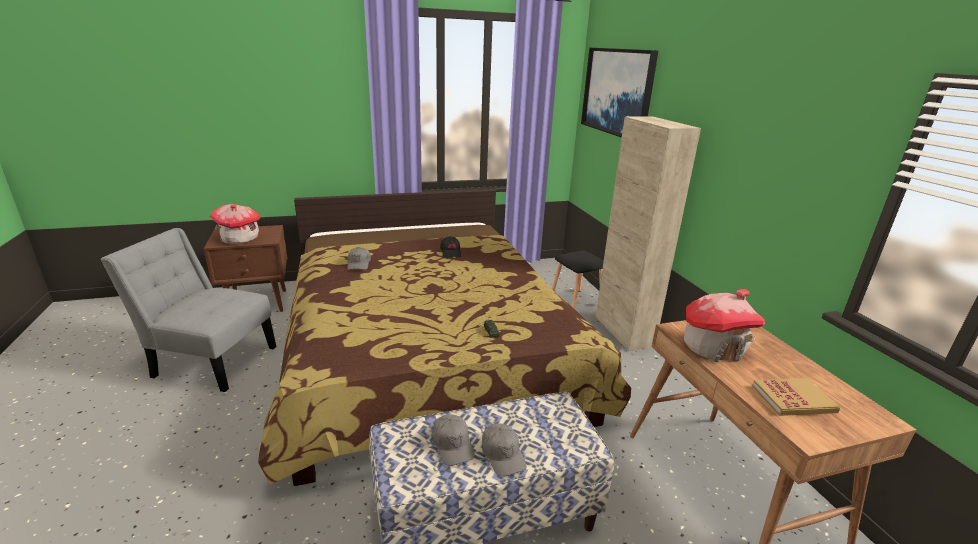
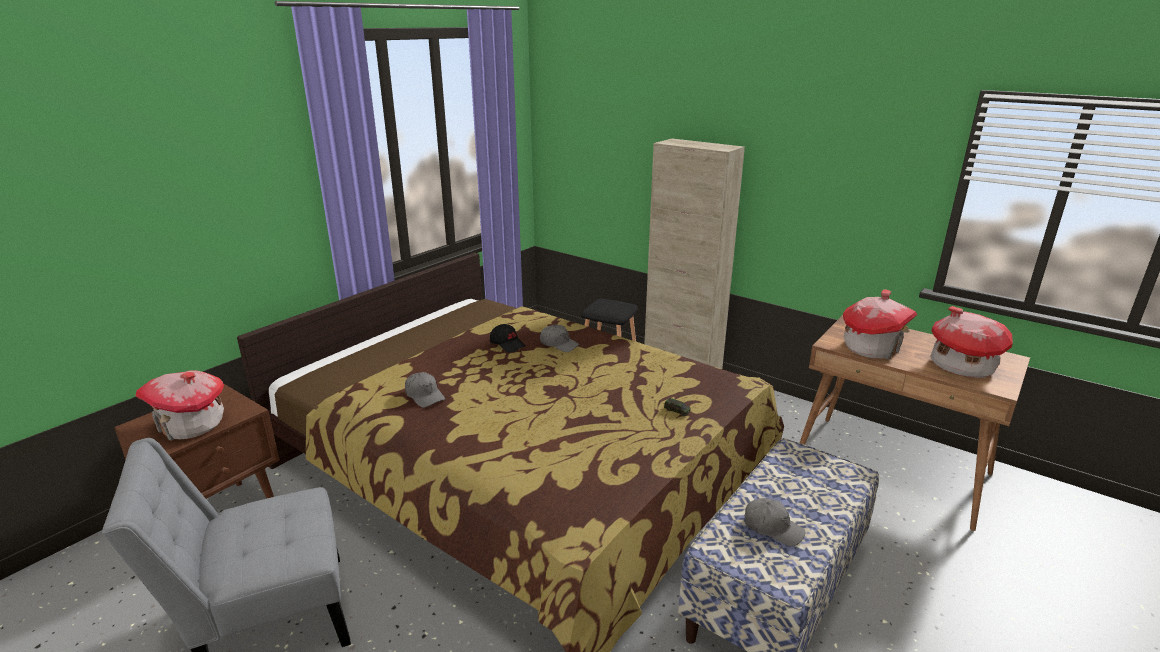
camera: 35 degrees left, 0 degrees up
grey cap [482,423,527,477] -> grey cap moved to [540,325,580,352]
picture [581,48,658,138] -> none
book [752,378,840,416] -> toy house [931,306,1013,378]

